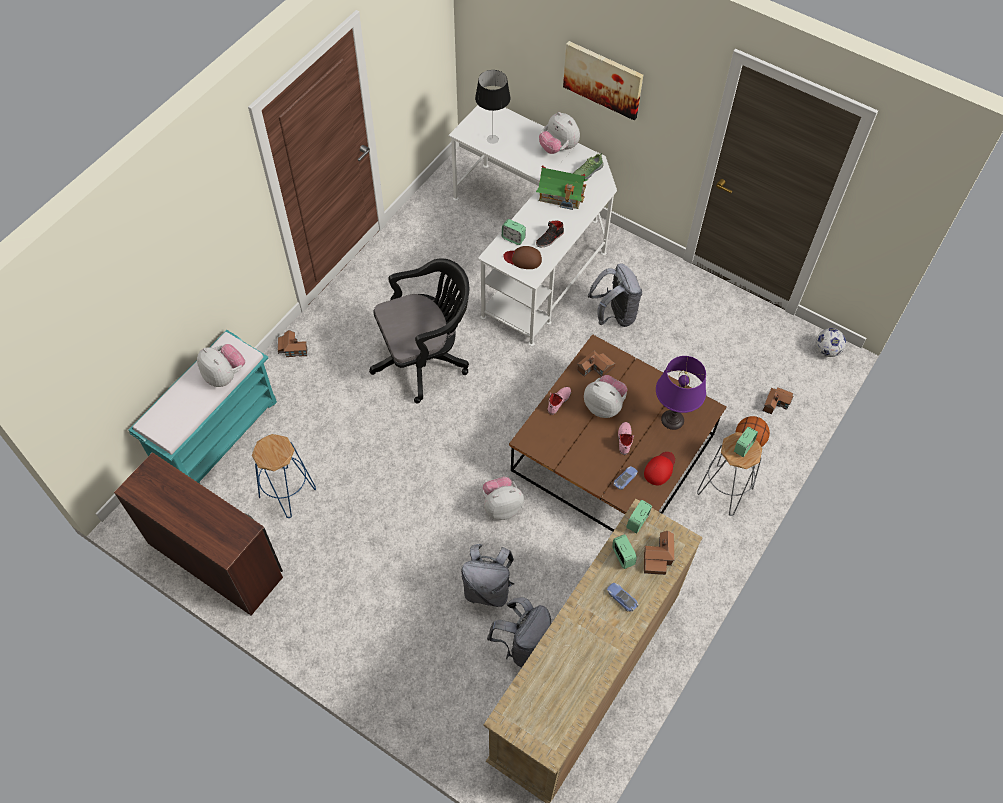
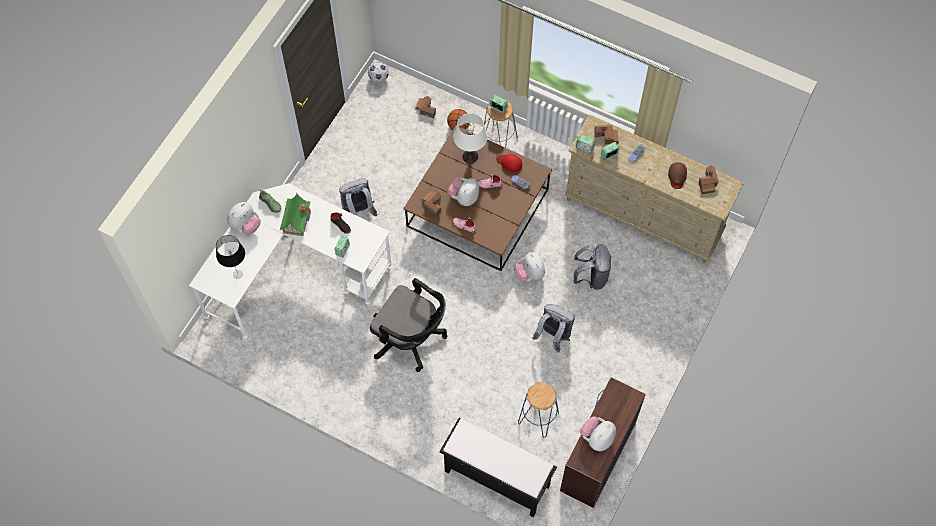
camera: 95 degrees left, 5 degrees up
turquoise bench [129,330,277,484] -> black bench [440,417,557,517]
plush toy [197,344,245,387] -> plush toy moved to [580,417,616,451]
toy house [278,330,307,357] -> toy house moved to [699,166,719,194]
black office chair [369,258,469,403] -> black office chair turned 150 degrees clockwise [370,278,447,372]
grey backpack [487,597,552,667] -> grey backpack moved to [533,304,575,352]
brown cap [503,246,542,269] -> brown cap moved to [668,162,687,189]
picture [563,41,643,120] -> none
purple table lamp [656,356,706,430] -> white table lamp [454,113,487,163]

